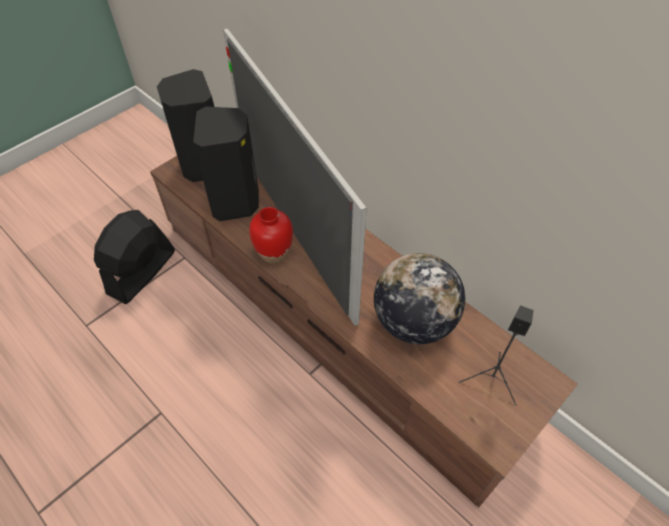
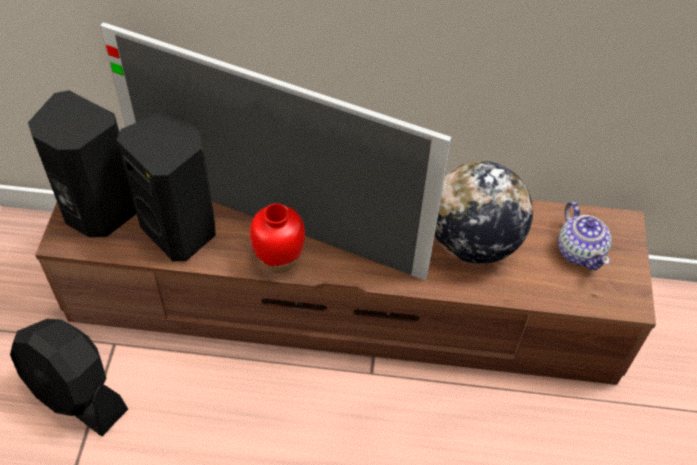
camera: 40 degrees left, 0 degrees up
black fan [94,210,175,304] -> black fan turned 45 degrees counterclockwise [10,319,128,436]
black speaker [459,305,533,406] -> teapot [558,202,611,271]

